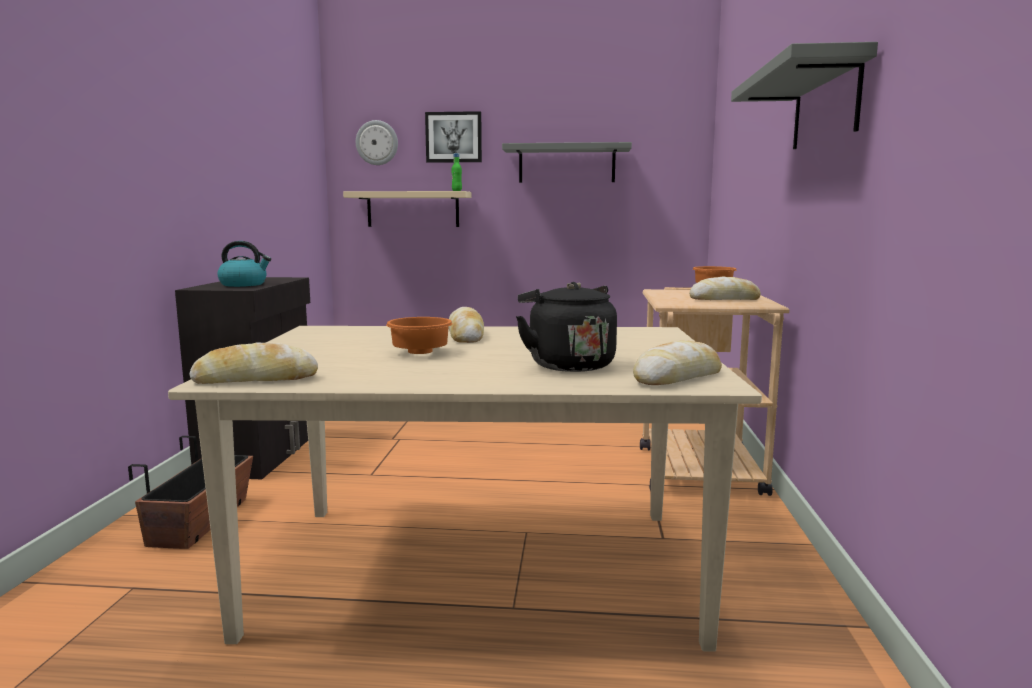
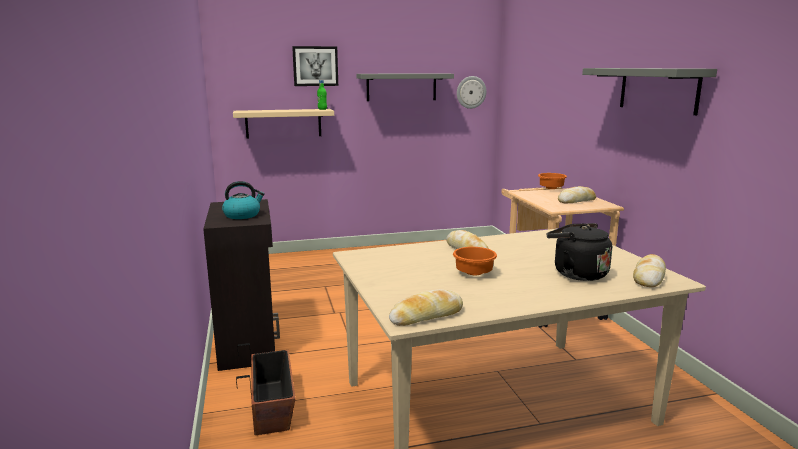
camera: 20 degrees left, 5 degrees up
wall clock [356,120,398,165] -> wall clock moved to [457,76,487,109]

